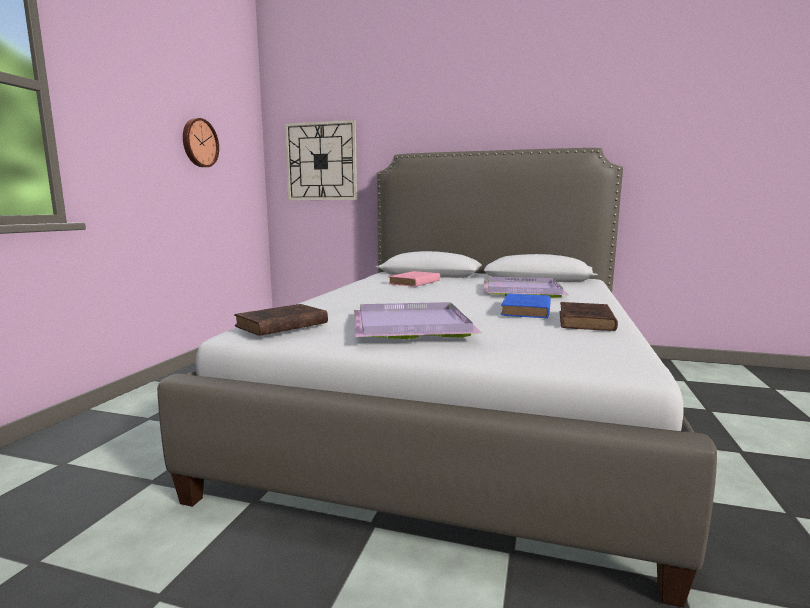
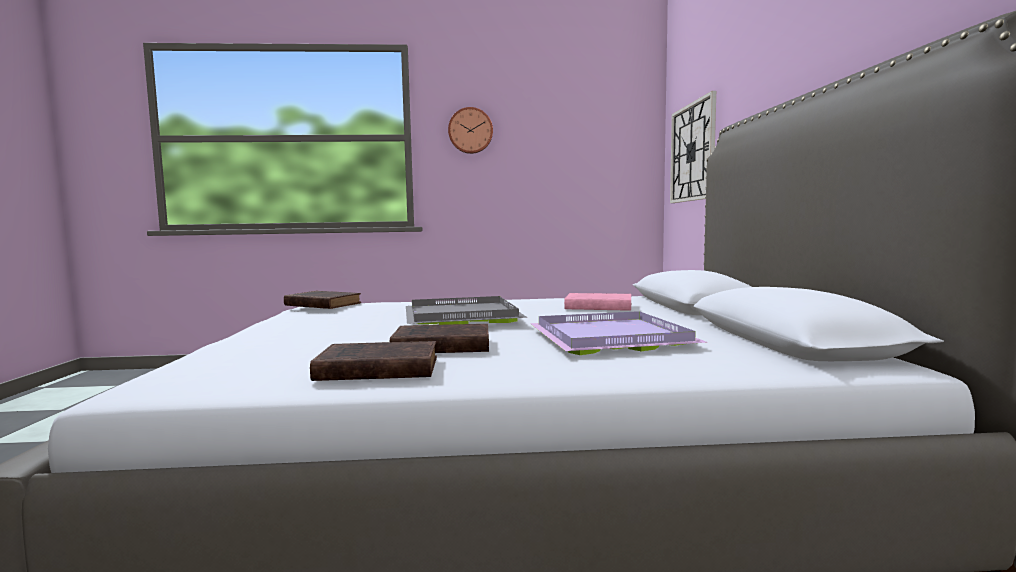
camera: 70 degrees right, 5 degrees down
wall clock [183,118,219,167] -> wall clock moved to [448,107,493,154]
purple tray [354,302,482,339] -> none
blue book [500,293,551,318] -> brown book [390,324,489,353]
none -> grey tray [406,296,528,325]

